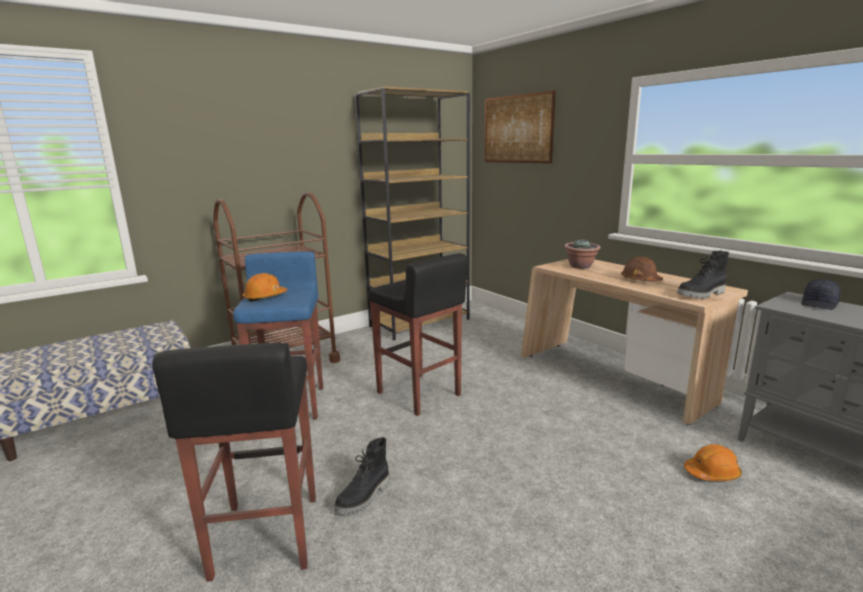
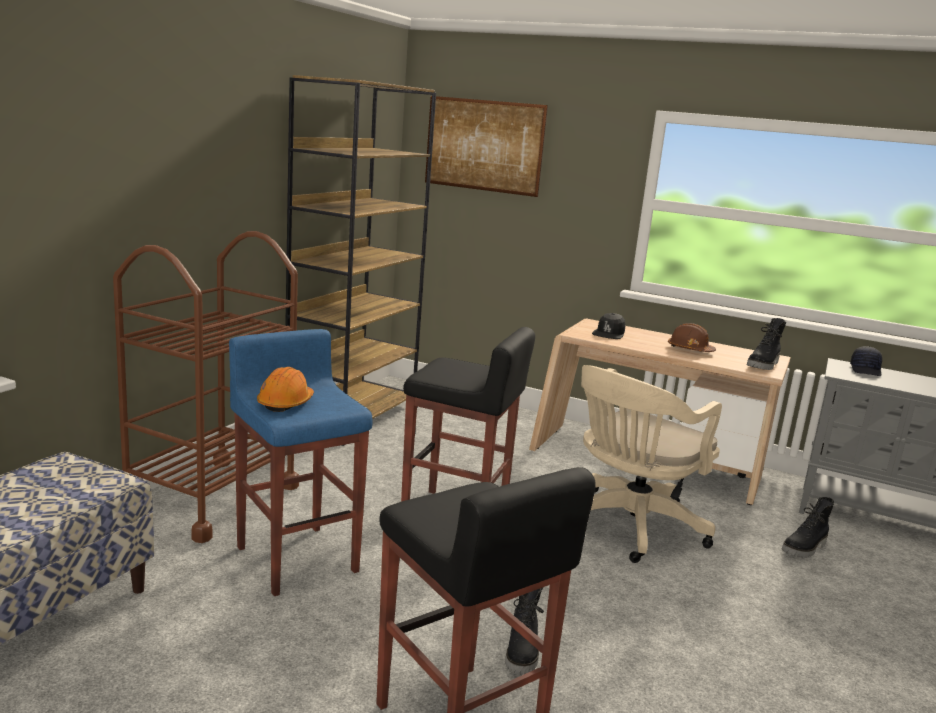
camera: 30 degrees left, 0 degrees up
potted plant [564,239,601,269] -> black cap [592,313,626,339]
orange hard hat [684,444,742,481] -> black boot [782,497,834,558]
none -> beige office chair [581,365,722,563]

